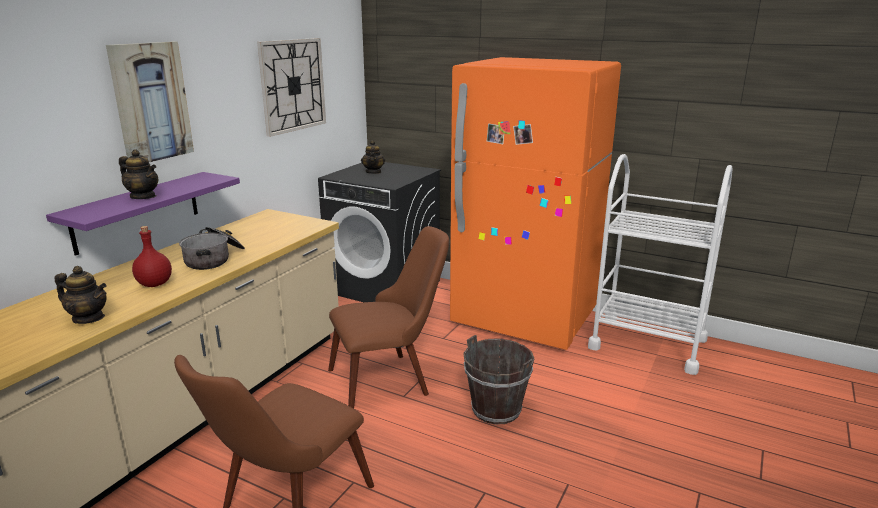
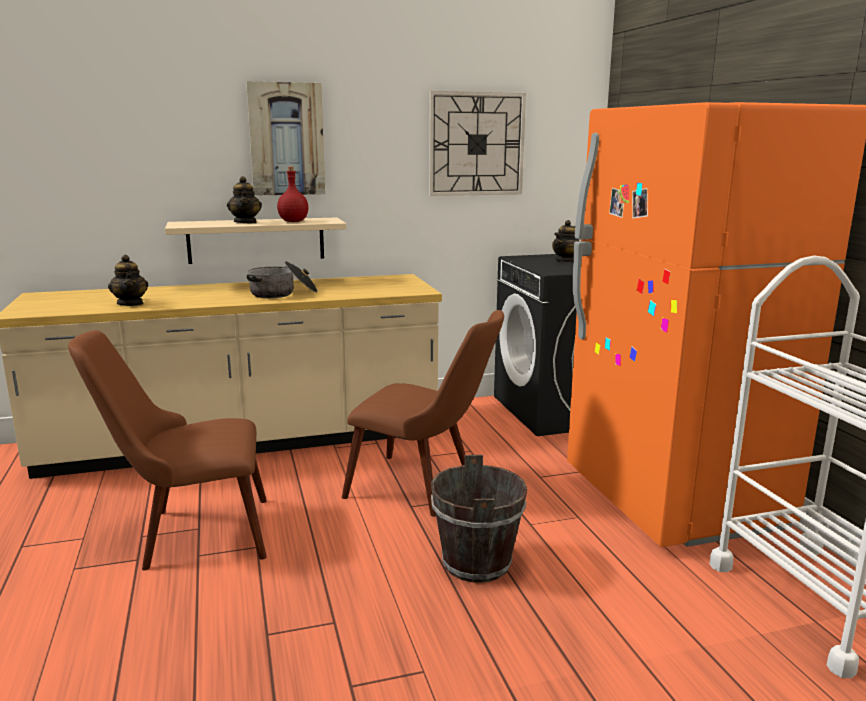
camera: 45 degrees right, 5 degrees down
purple shelf [46,172,240,256] -> beige shelf [165,217,346,264]
red bottle [132,226,172,287] -> red bottle moved to [277,166,309,222]

